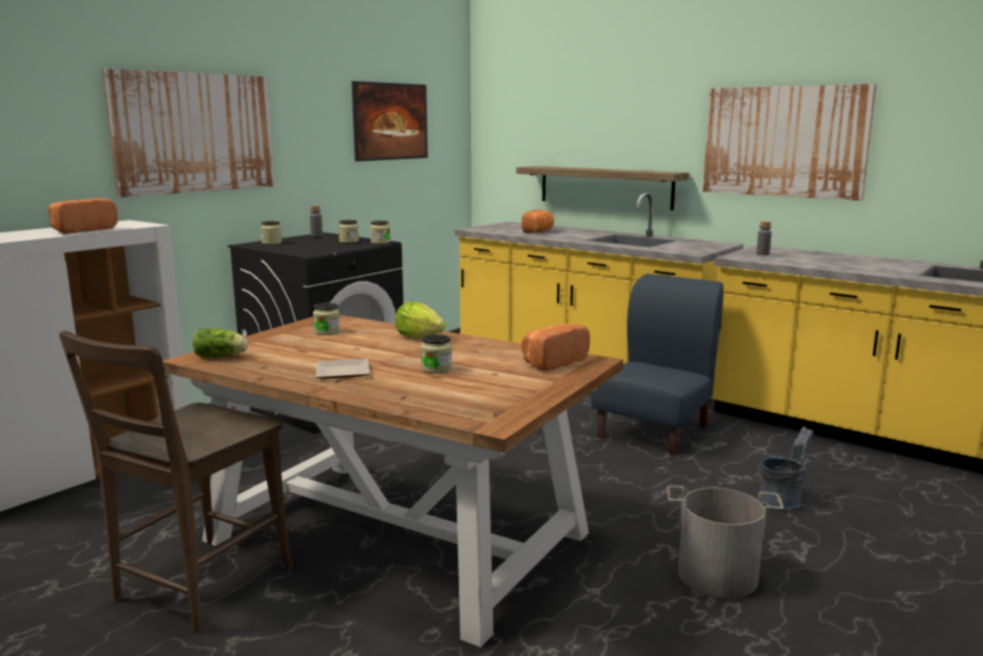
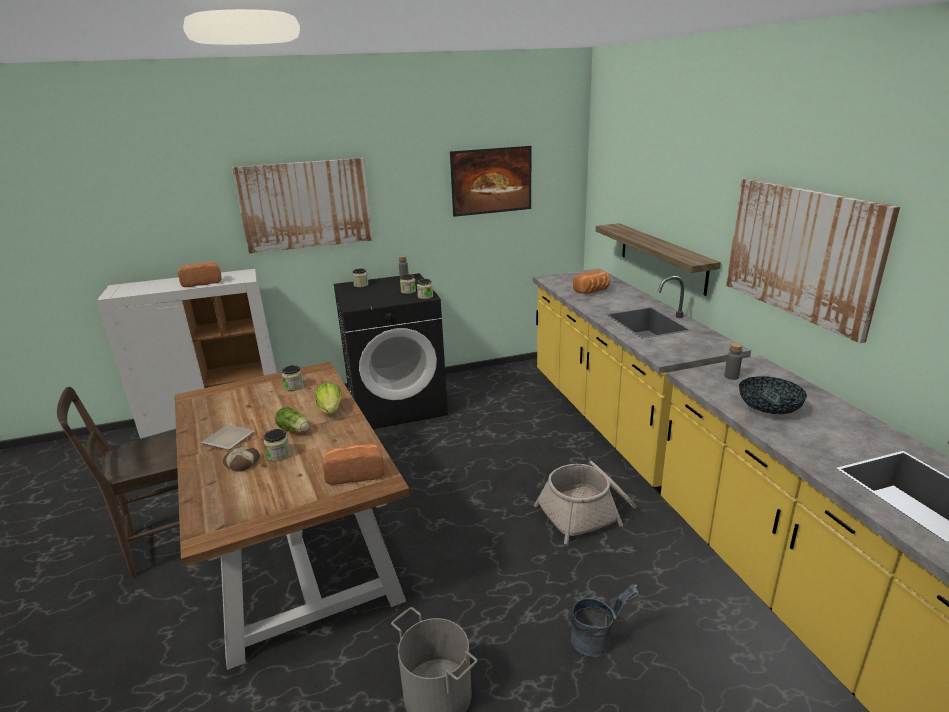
camera: 35 degrees right, 10 degrees up
lettuce [193,328,248,358] -> lettuce moved to [275,407,309,433]
blue chair [590,274,724,455] -> basket [534,461,637,545]
none -> bread [223,446,260,472]
none -> bowl [739,376,807,414]

